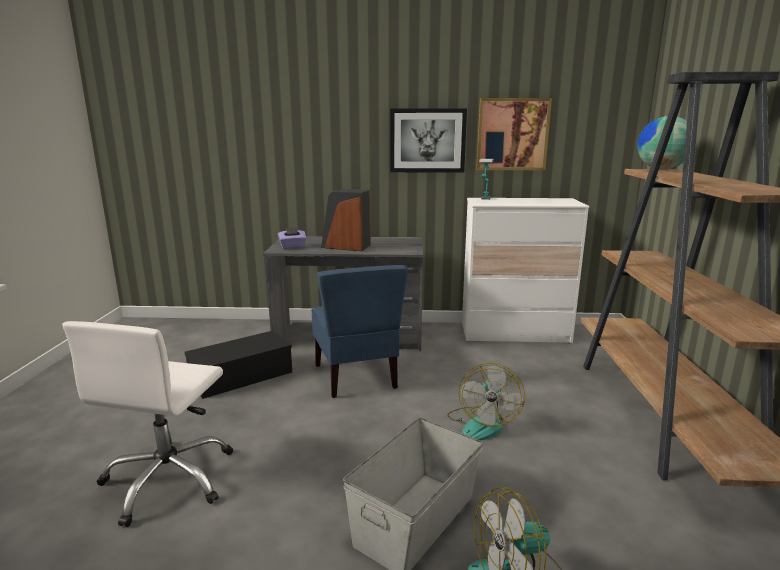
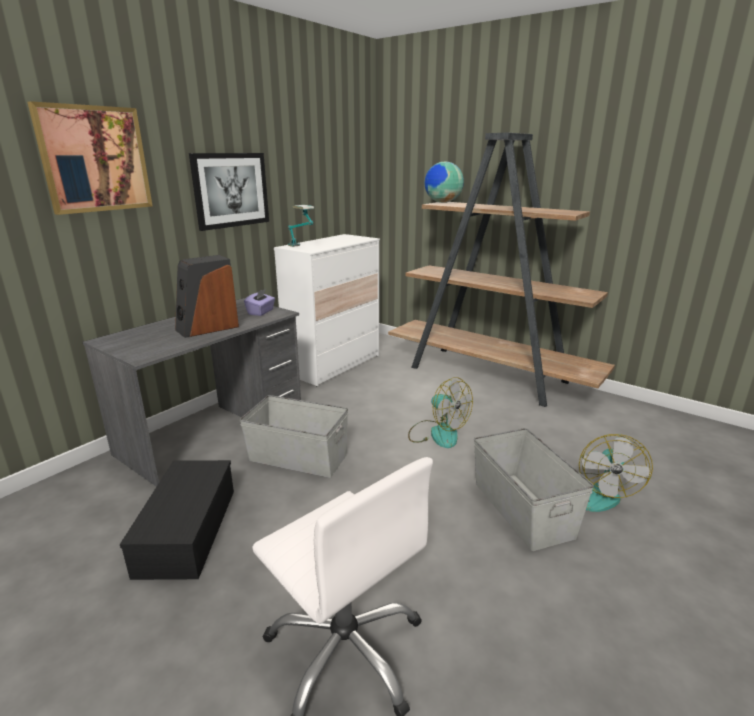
camera: 55 degrees left, 5 degrees up
purple tissue box [278,227,307,249] -> purple tissue box moved to [244,289,275,316]
blue chair [311,265,408,398] -> grey storage box [240,395,348,478]
picture [476,98,552,170] -> picture moved to [27,101,153,215]

